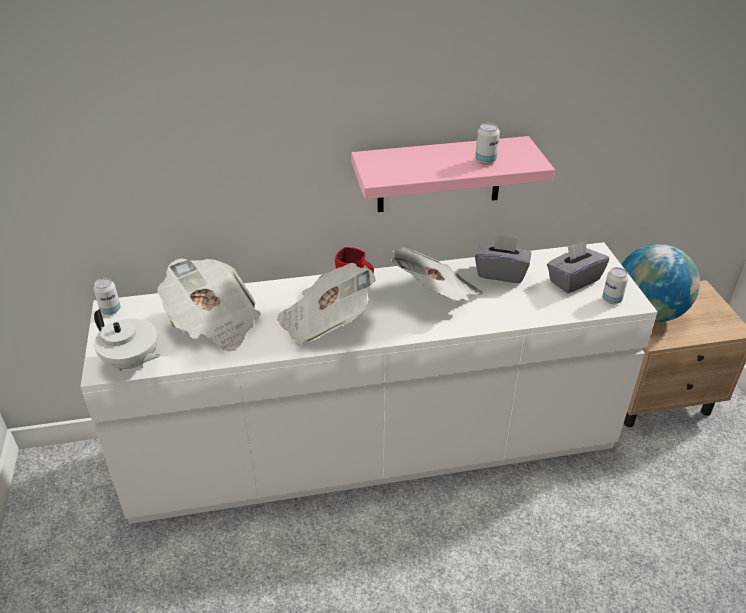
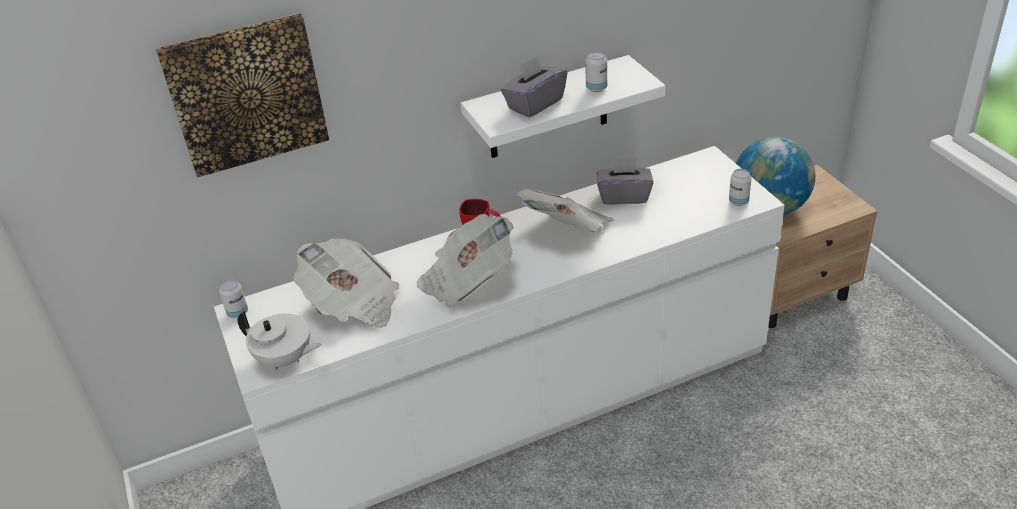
camera: 10 degrees left, 0 degrees up
pink shelf [351,136,555,212] -> white shelf [460,55,666,158]
grey tissue box [547,241,609,293] -> grey tissue box moved to [501,55,568,117]
none -> picture [156,13,329,178]

